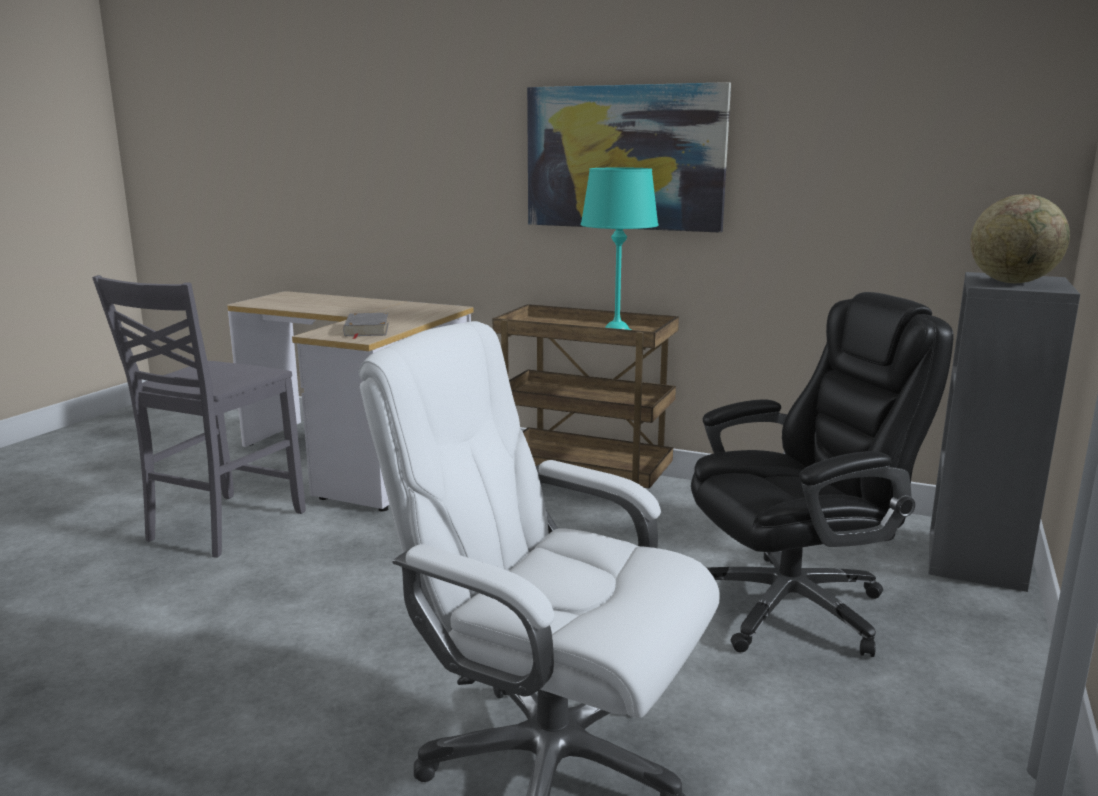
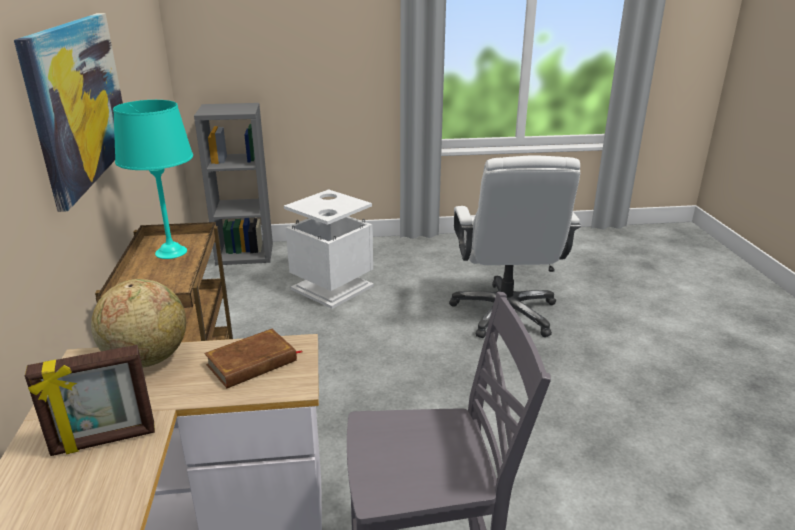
camera: 120 degrees left, 10 degrees up
grey book [343,313,389,339] -> brown book [204,329,302,388]
black office chair [691,292,954,657] -> white trash can [284,189,374,309]
globe [970,194,1070,283] -> globe moved to [91,279,186,368]
none -> picture frame [25,345,155,456]

